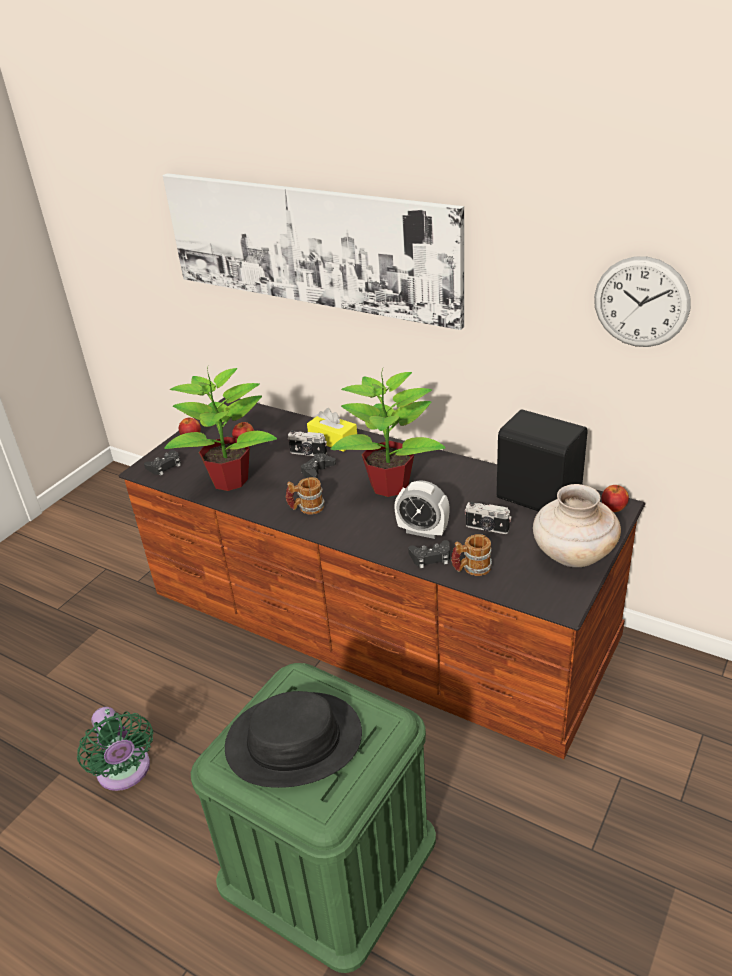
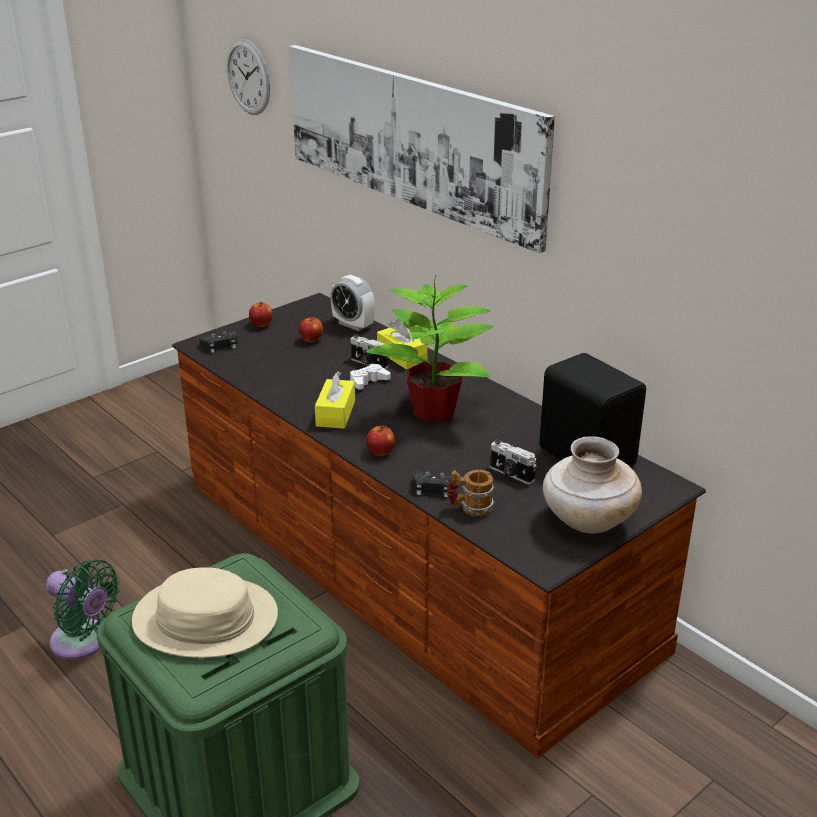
camera: 15 degrees right, 5 degrees down
green fan [77,707,153,791] -> green fan turned 45 degrees counterclockwise [46,559,119,660]
potted plant [164,368,277,491] -> none
black hat [225,691,362,788] -> beige hat [132,567,278,658]
mug [286,477,325,515] -> yellow tissue box [315,371,355,429]
black game controller [301,453,336,478] -> white game controller [350,364,391,390]
alarm clock [394,481,450,539] -> alarm clock moved to [330,275,375,331]
wall clock [594,257,691,347] -> wall clock moved to [227,39,270,115]
apple [601,485,629,512] -> apple moved to [366,425,395,456]

